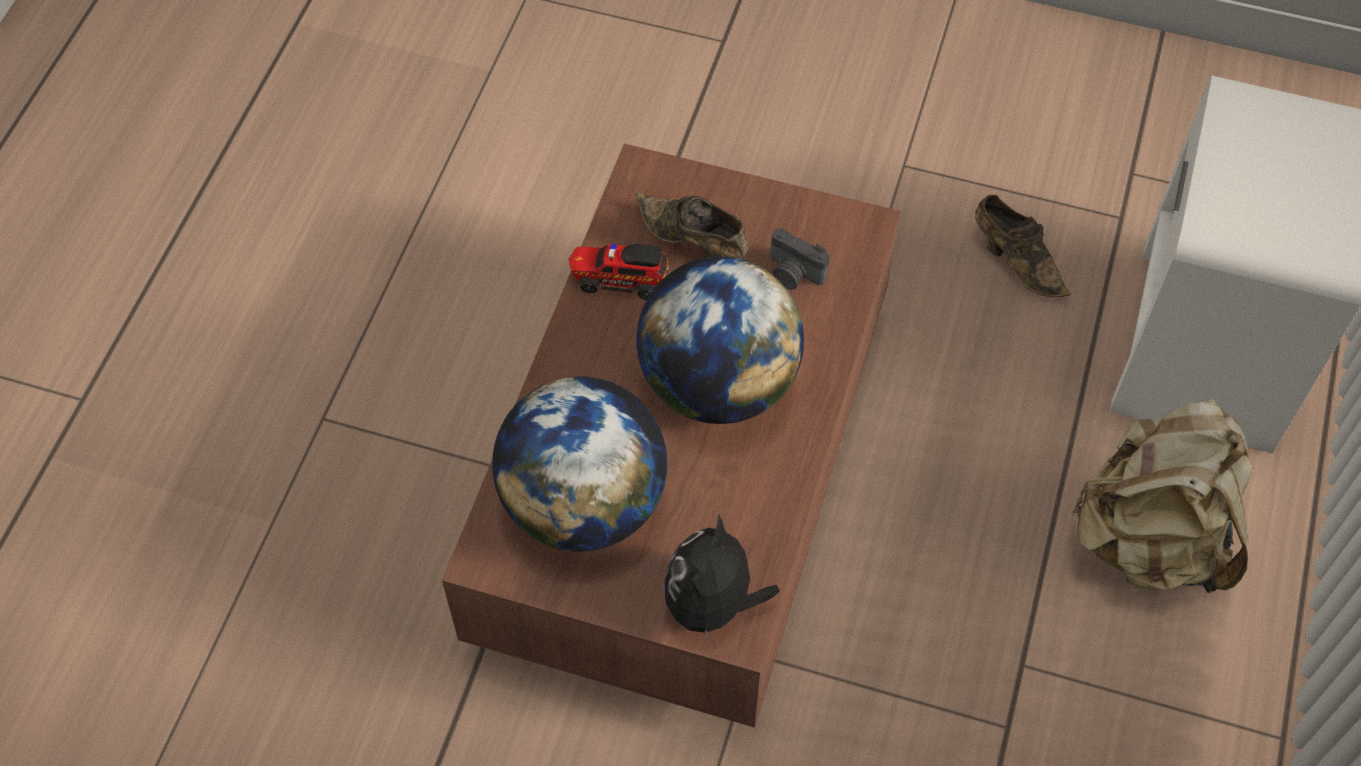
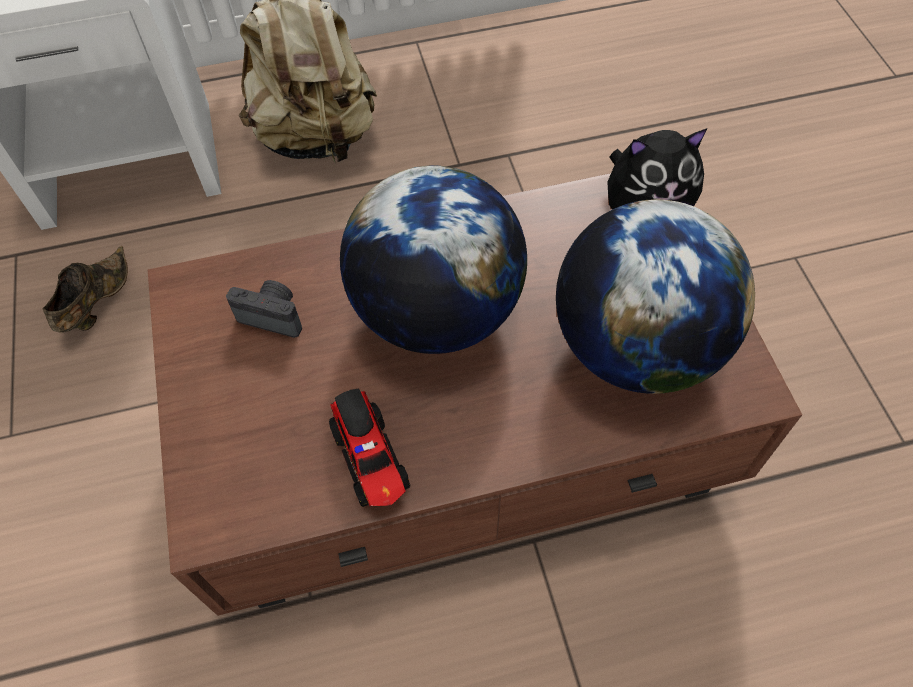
camera: 120 degrees left, 0 degrees up
brown shoe [635,192,749,258] -> none
camera [770,228,830,290] -> camera turned 75 degrees counterclockwise [226,280,302,338]

